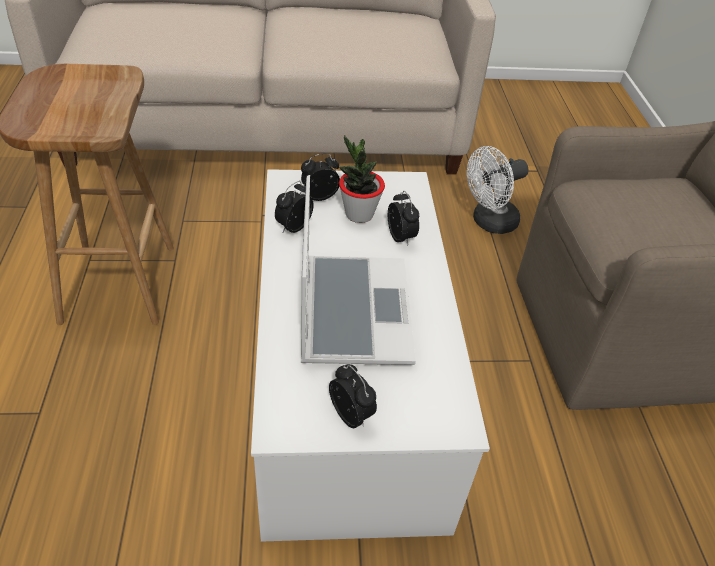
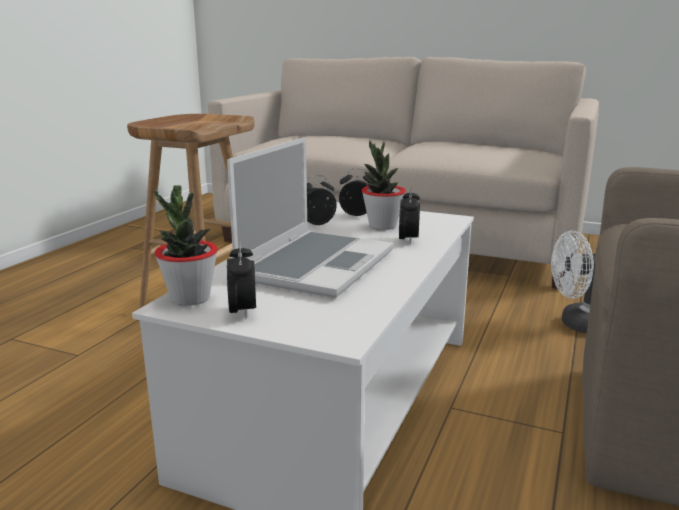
camera: 30 degrees right, 25 degrees down
none -> potted plant [154,185,218,306]

